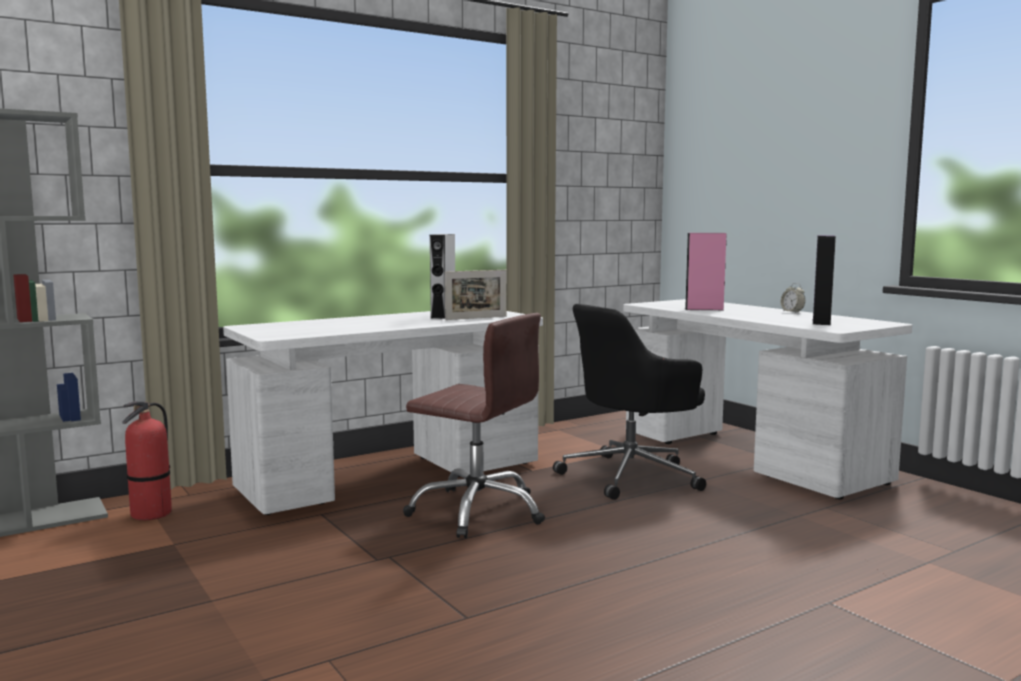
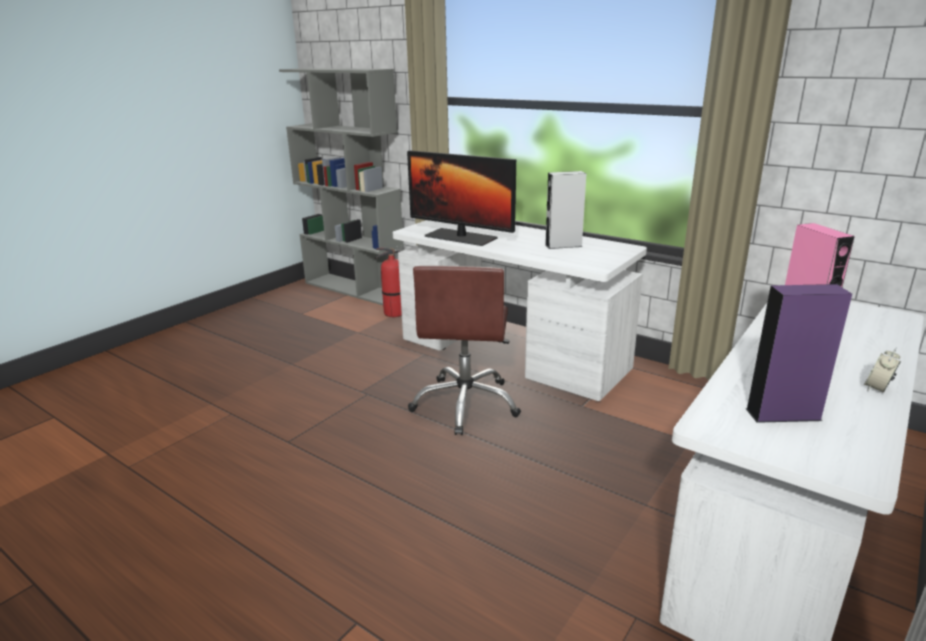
camera: 70 degrees right, 15 degrees up
picture frame [445,270,507,320] -> none
black office chair [553,304,706,500] -> none
none -> monitor [407,150,516,246]

